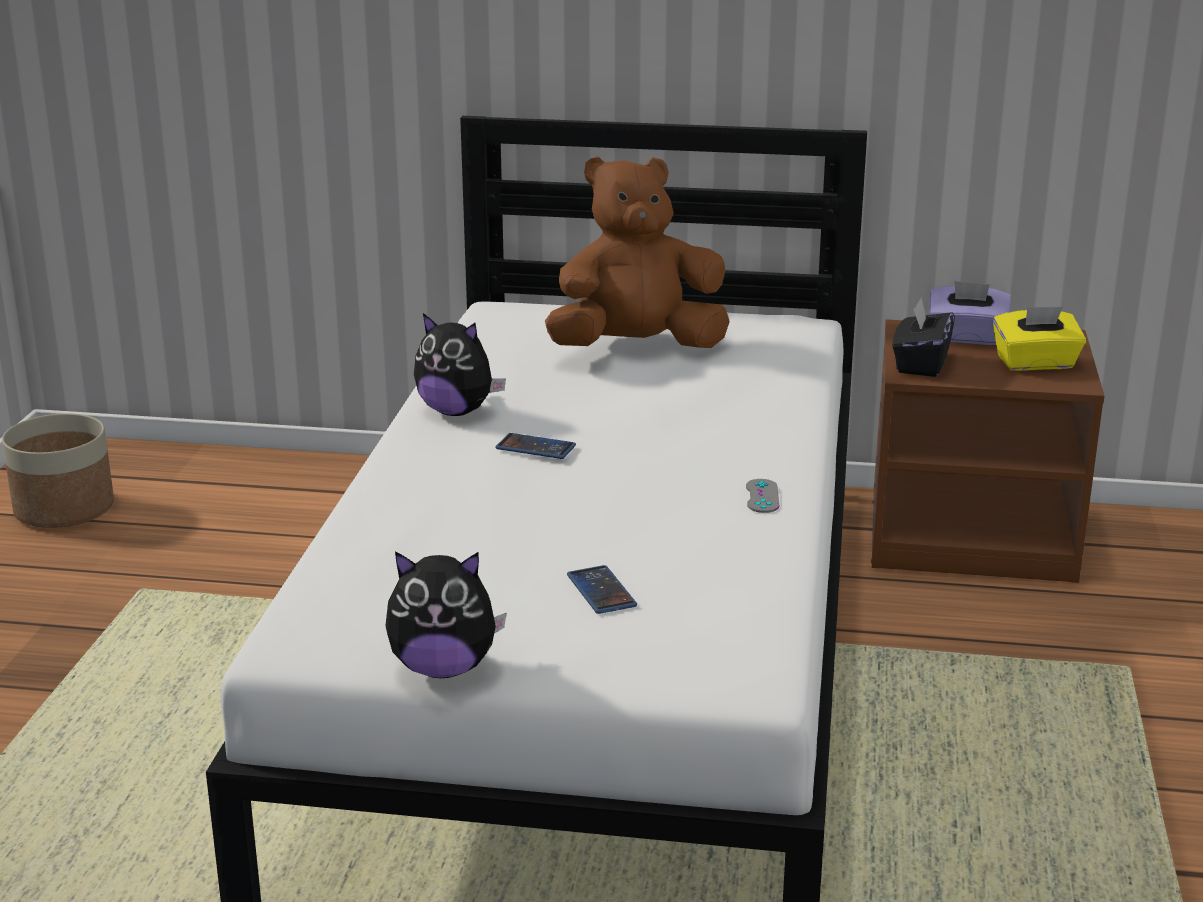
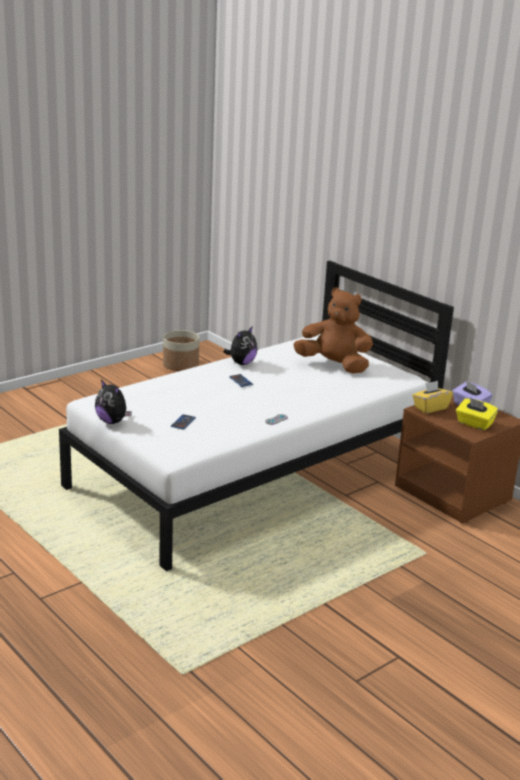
camera: 40 degrees right, 0 degrees up
plush toy [414,313,506,416] -> plush toy turned 120 degrees counterclockwise [223,326,257,365]
black tissue box [892,298,955,377] -> yellow tissue box [412,381,453,414]

